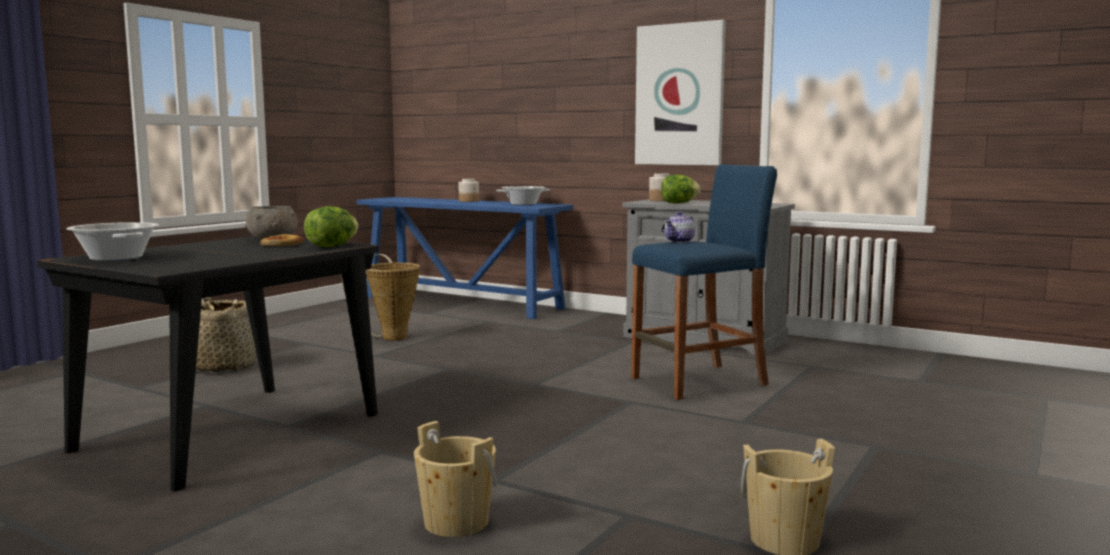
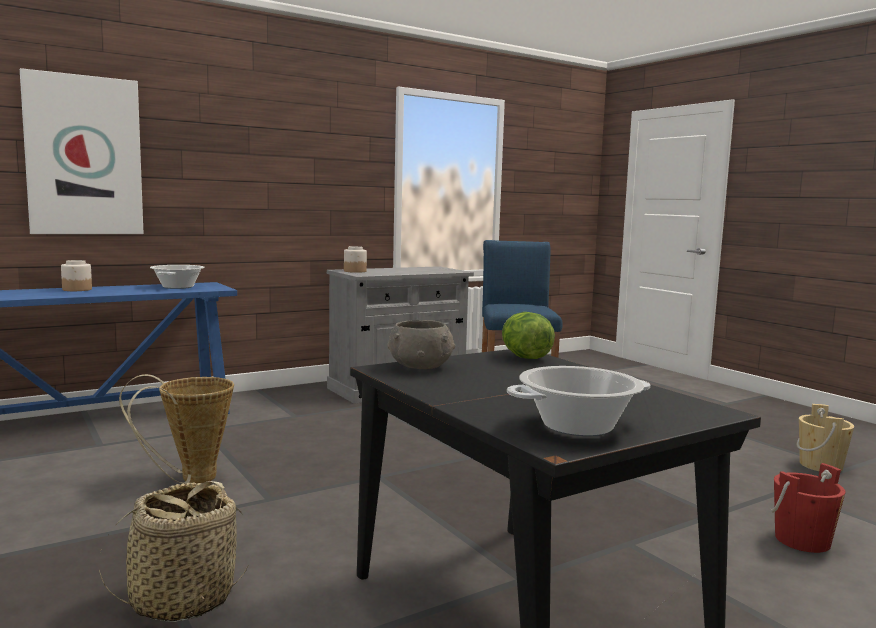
camera: 65 degrees left, 0 degrees up
bread [260,234,304,246] -> none
beige bucket [414,421,497,537] -> red bucket [771,463,845,553]
picture [635,20,726,165] -> picture moved to [20,68,144,234]
lettuce [661,175,701,204] -> none
teapot [664,211,695,243] -> none

